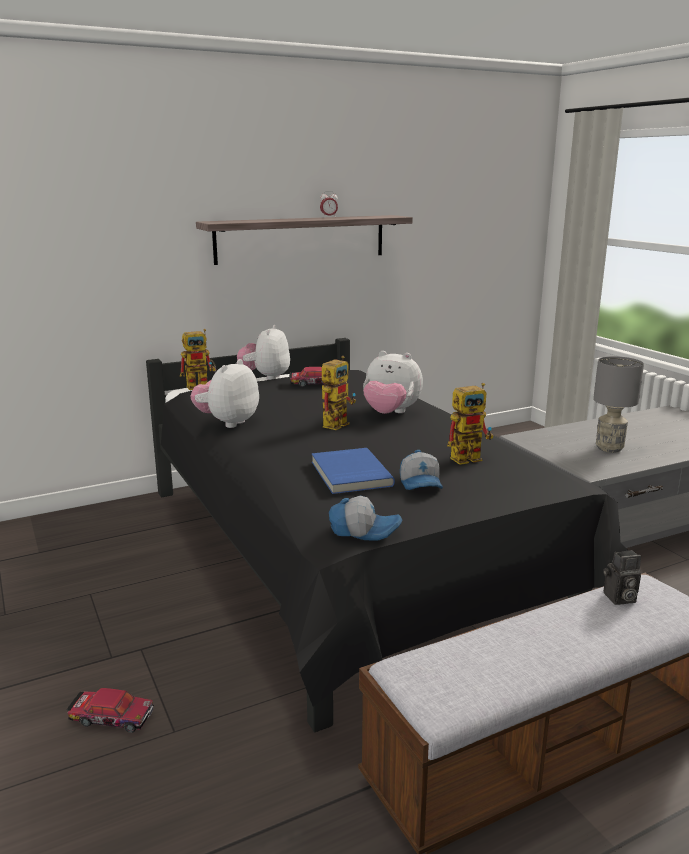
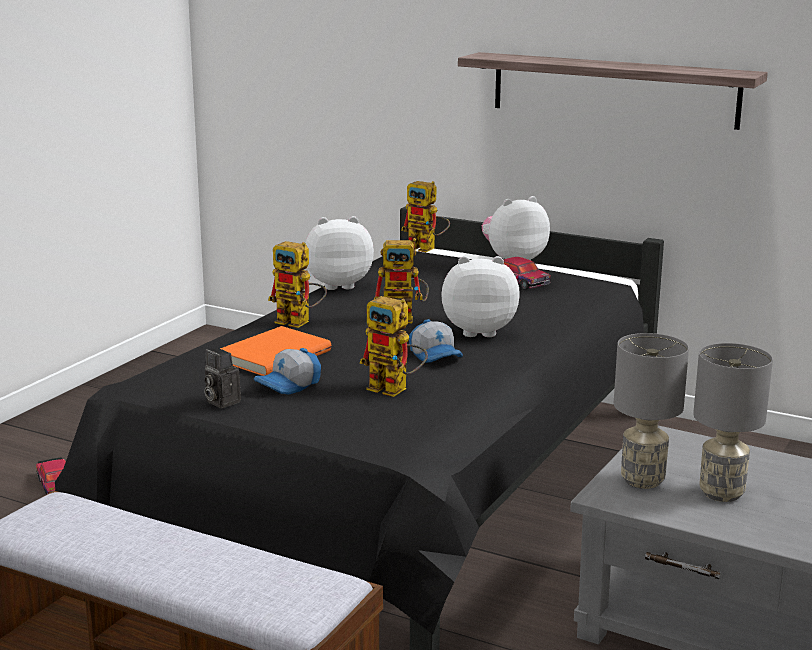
camera: 55 degrees right, 0 degrees up
blue book [312,448,395,494] -> orange book [220,326,331,376]
alarm clock [320,191,338,218] -> none
cap [329,496,403,541] -> cap moved to [409,319,463,363]
plush toy [363,351,423,414] -> plush toy turned 105 degrees clockwise [441,256,520,337]
camera [603,550,641,605] -> camera moved to [204,348,241,408]
none -> toy robot [268,241,327,328]
none -> grey table lamp [614,333,689,489]

